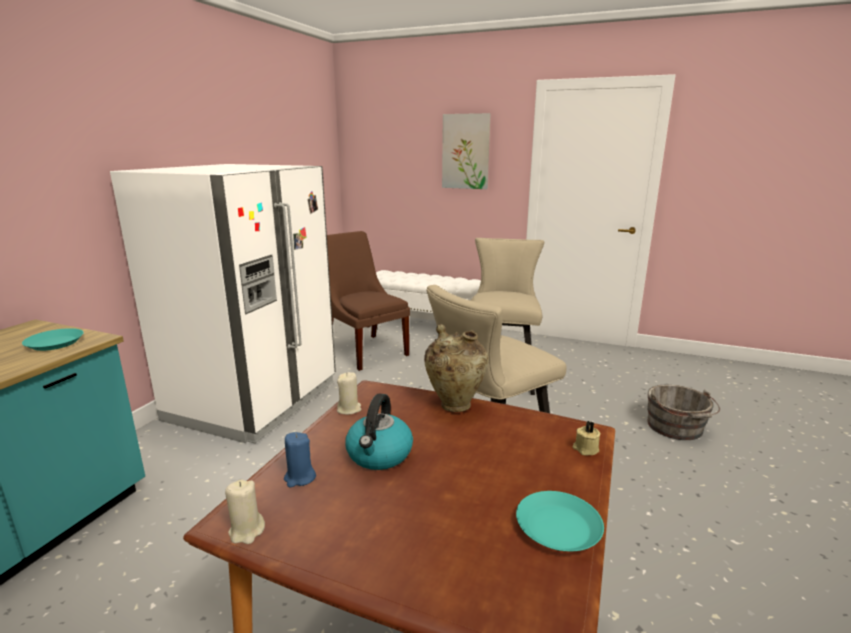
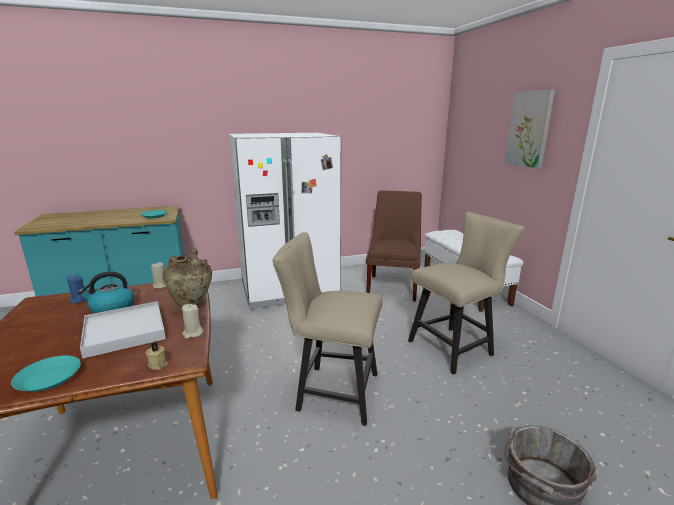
camera: 50 degrees right, 0 degrees up
beige candle [225,480,265,544] -> beige candle moved to [182,304,204,339]
none -> white tray [80,301,166,359]

